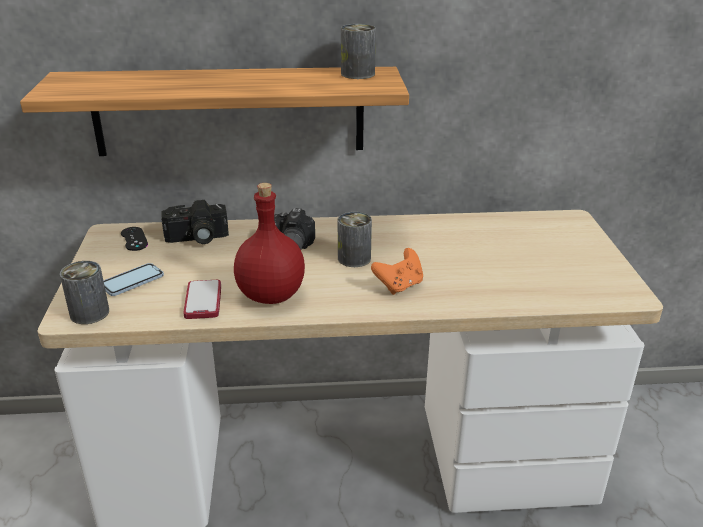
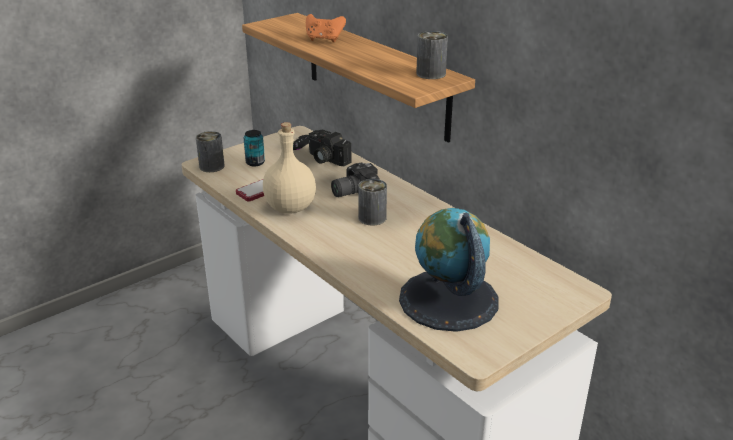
camera: 55 degrees right, 0 degrees up
phone [103,263,164,296] -> can [244,130,265,167]
red bottle [234,183,305,304] -> beige bottle [263,122,316,214]
orange game controller [371,248,423,295] -> orange game controller moved to [306,14,346,43]
none -> globe [399,208,498,332]

